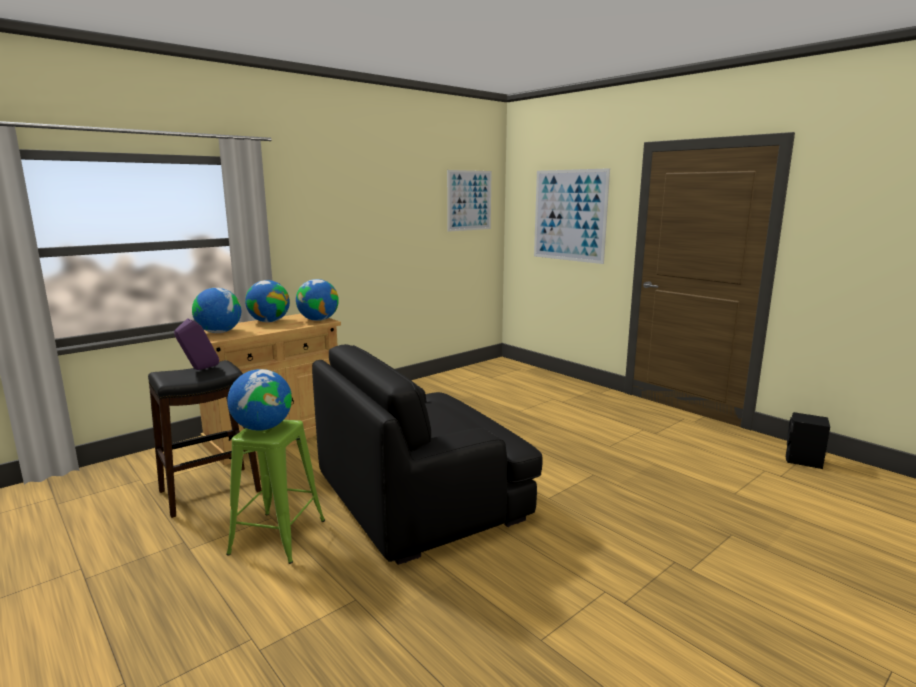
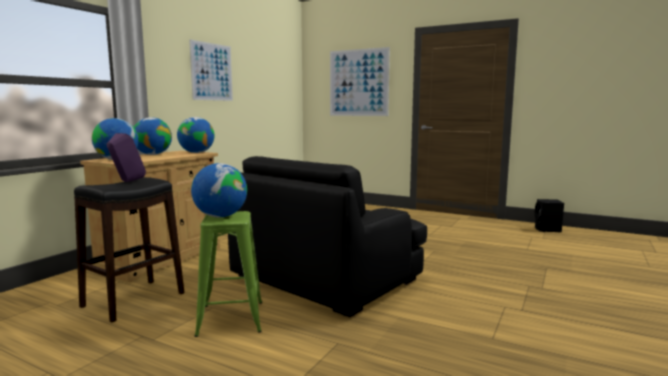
camera: 20 degrees left, 5 degrees down
picture [447,170,492,232] -> picture moved to [189,39,233,101]

